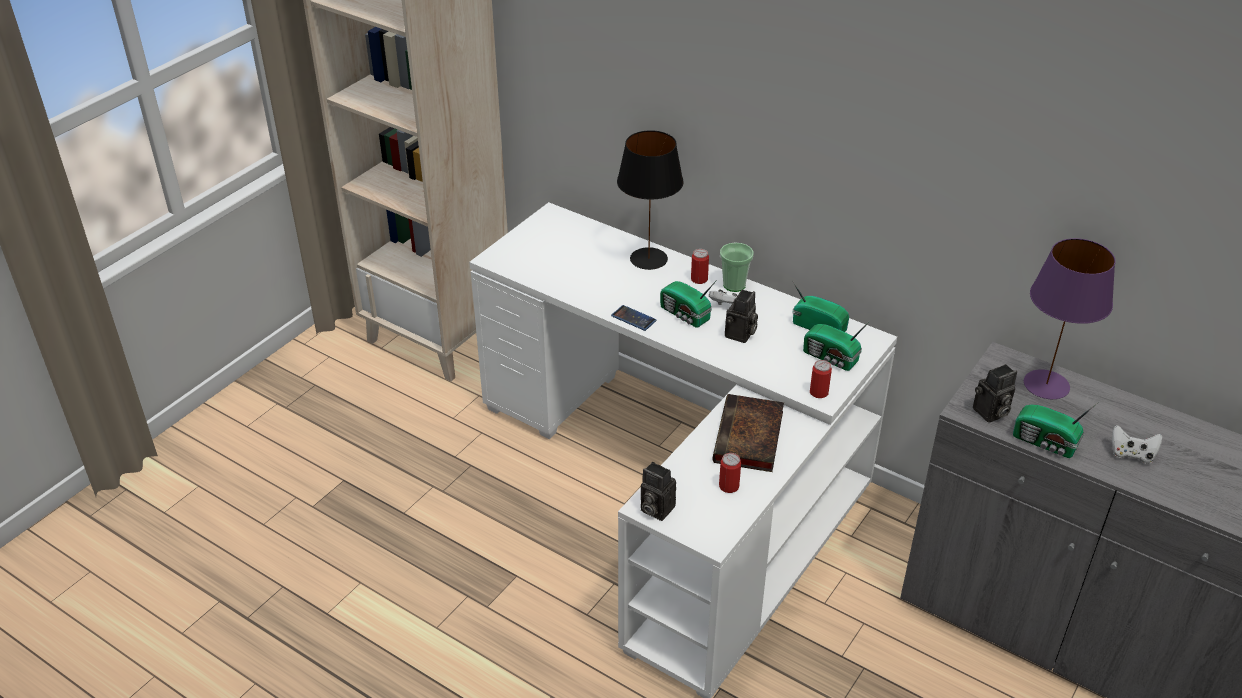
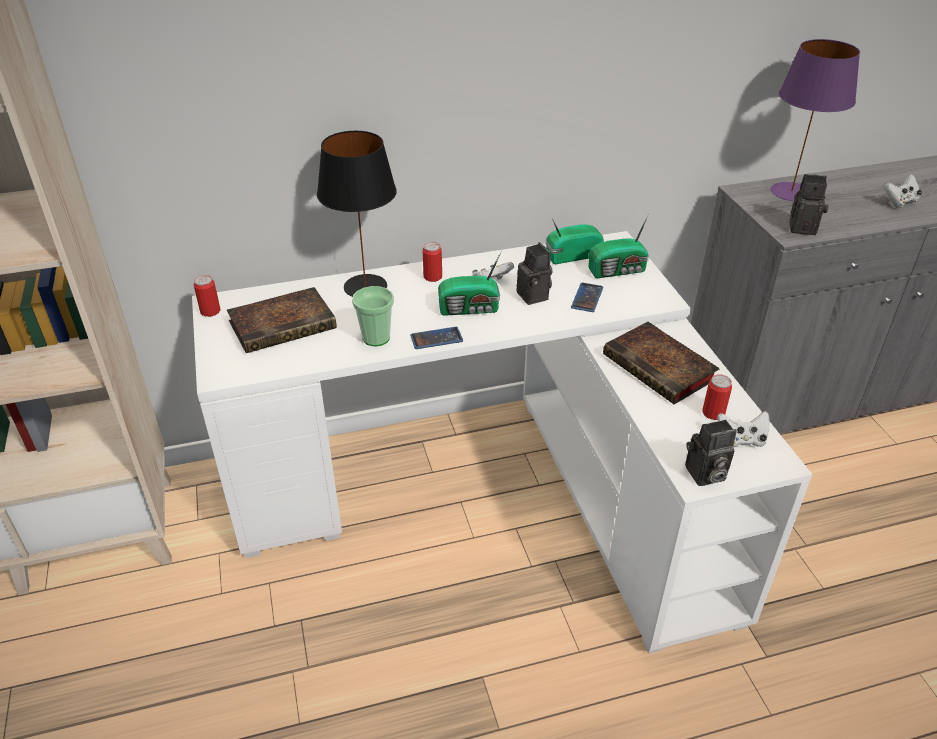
camera: 50 degrees left, 0 degrees up
cup [720,243,754,292] -> cup moved to [352,286,394,346]
can [810,360,832,398] -> can moved to [194,275,220,317]
camera [973,364,1017,423] -> camera turned 90 degrees counterclockwise [789,174,829,235]
radio [1013,402,1098,458] -> none
none -> book [227,287,337,353]
none -> phone [571,282,603,312]
none -> white game controller [717,411,770,448]

